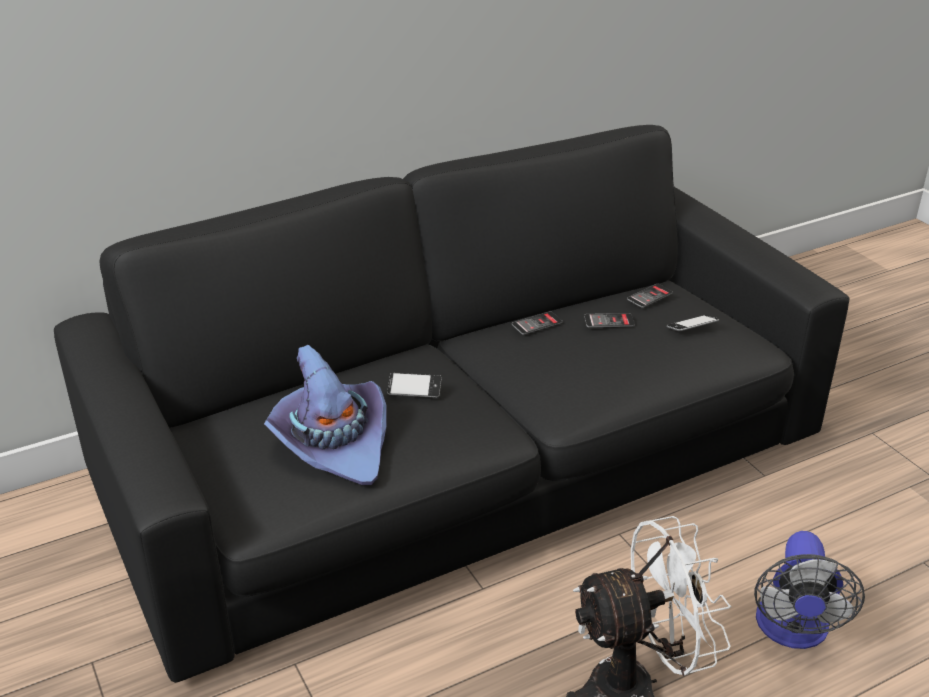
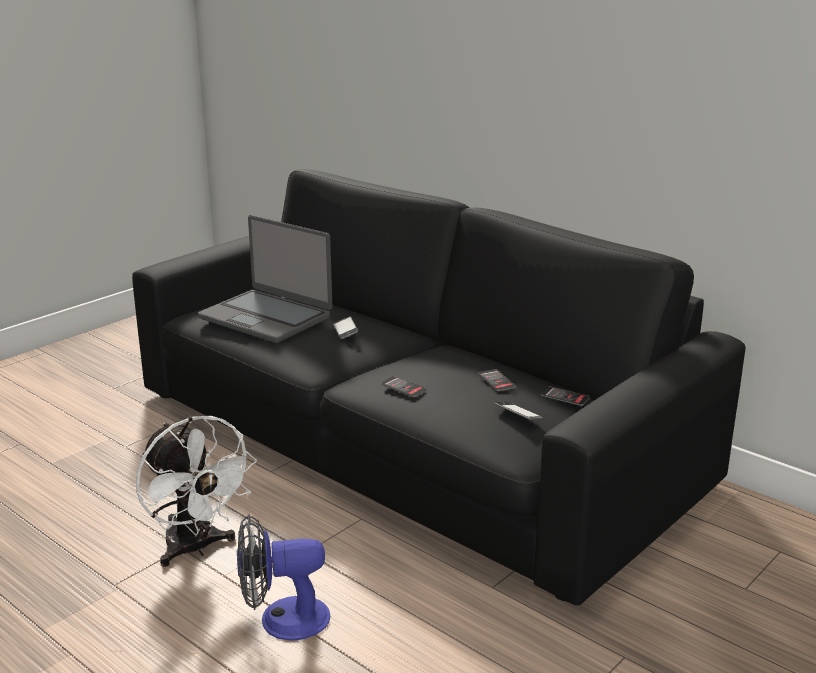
camera: 70 degrees right, 10 degrees down
purple hat [264,345,387,485] -> laptop [198,215,333,343]
phone [512,311,562,335] -> phone moved to [381,376,427,397]

